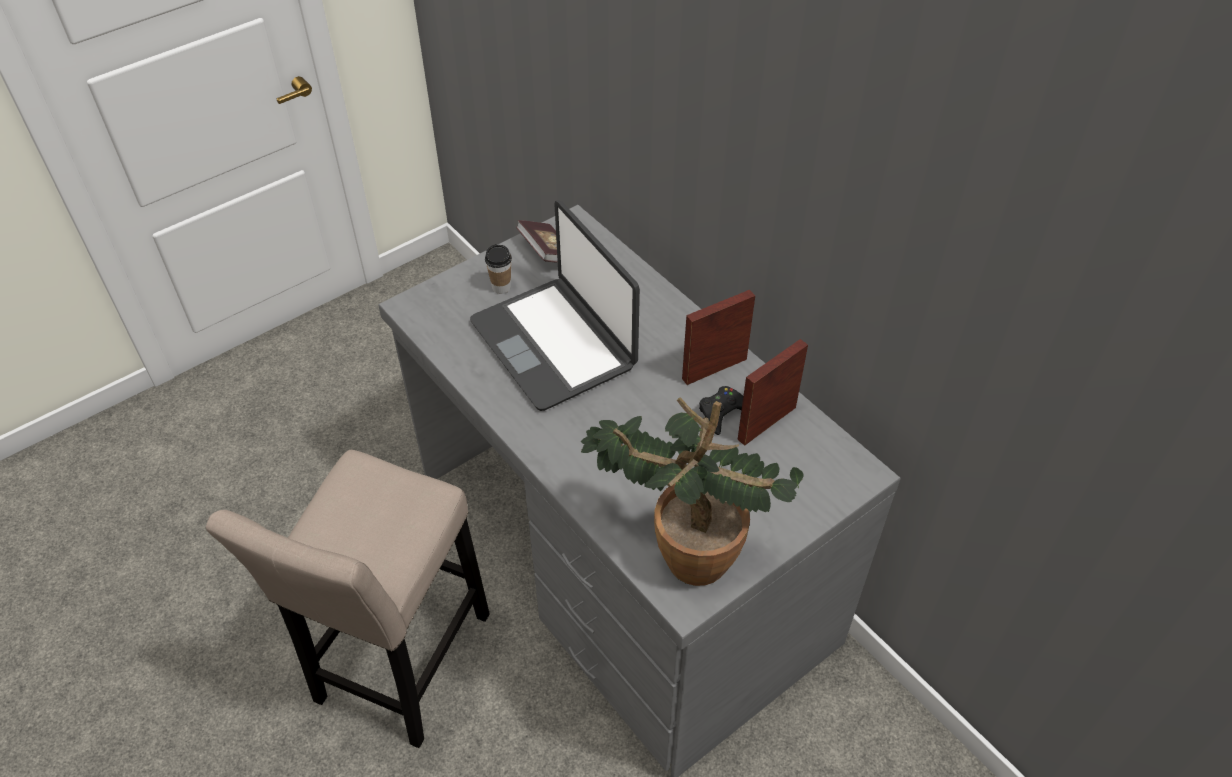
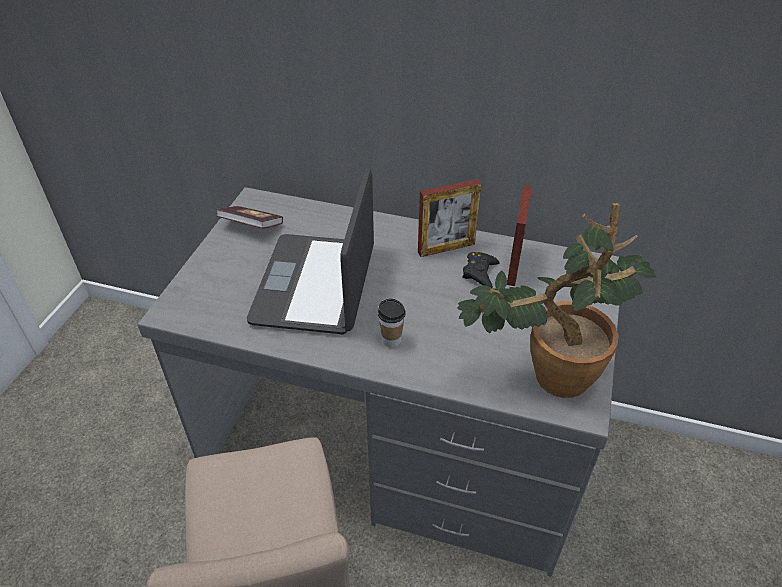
camera: 35 degrees left, 5 degrees down
laptop [470,200,640,411] -> laptop turned 75 degrees clockwise [247,167,374,334]
cup [485,244,512,294] -> cup moved to [378,298,406,348]
picture frame [682,290,755,385] -> picture frame turned 135 degrees counterclockwise [418,179,482,257]

